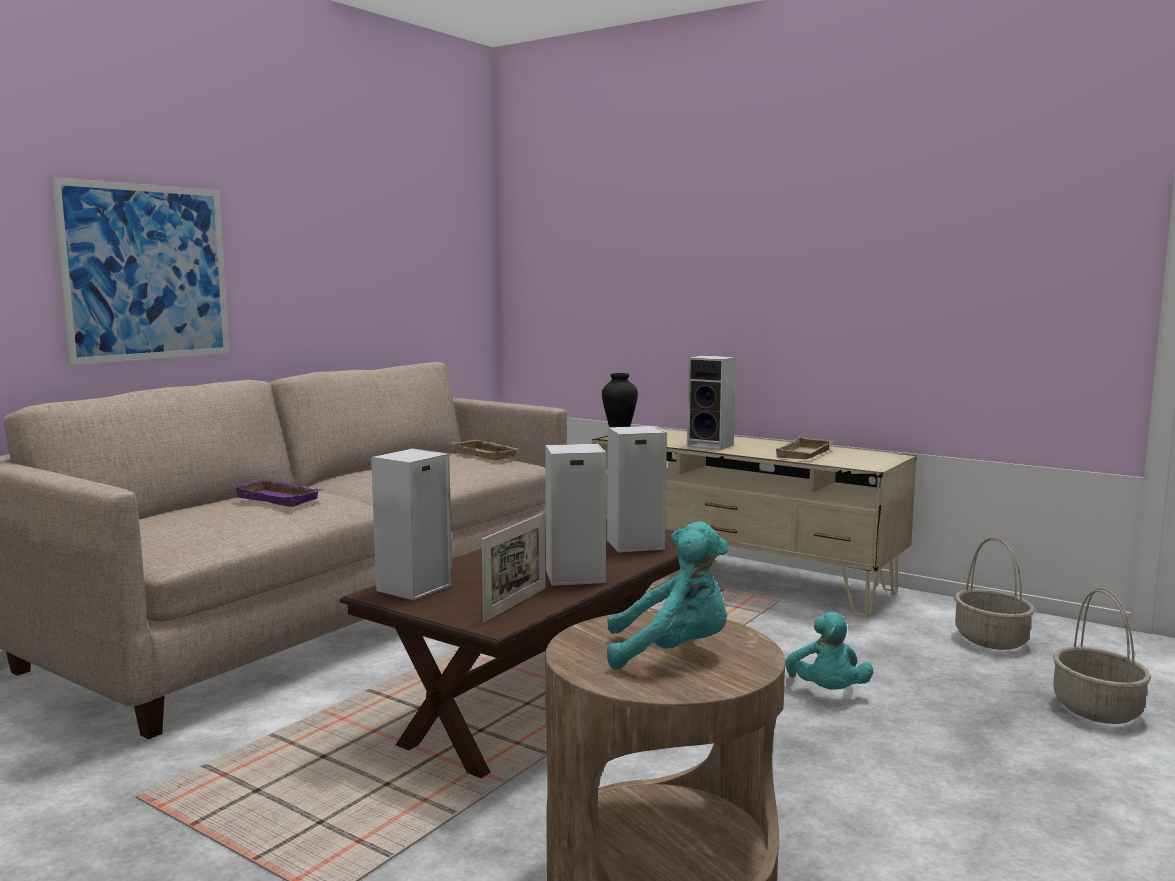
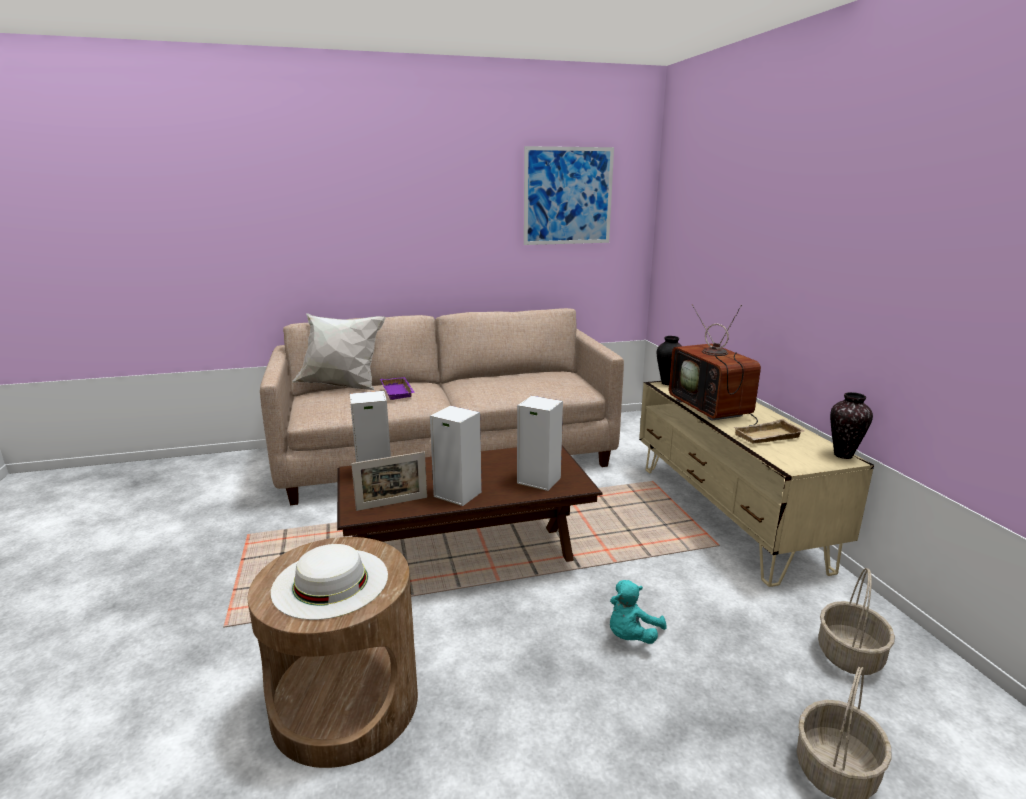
camera: 40 degrees right, 10 degrees up
picture [51,177,229,365] -> picture moved to [524,146,614,245]
beige tray [451,439,519,460] -> none
turquoise plush toy [607,521,729,670] -> white hat [271,544,388,620]
speaker [687,355,736,450] -> television [669,304,761,426]
none -> white pillow [292,313,386,390]
none -> vase [830,392,873,459]

